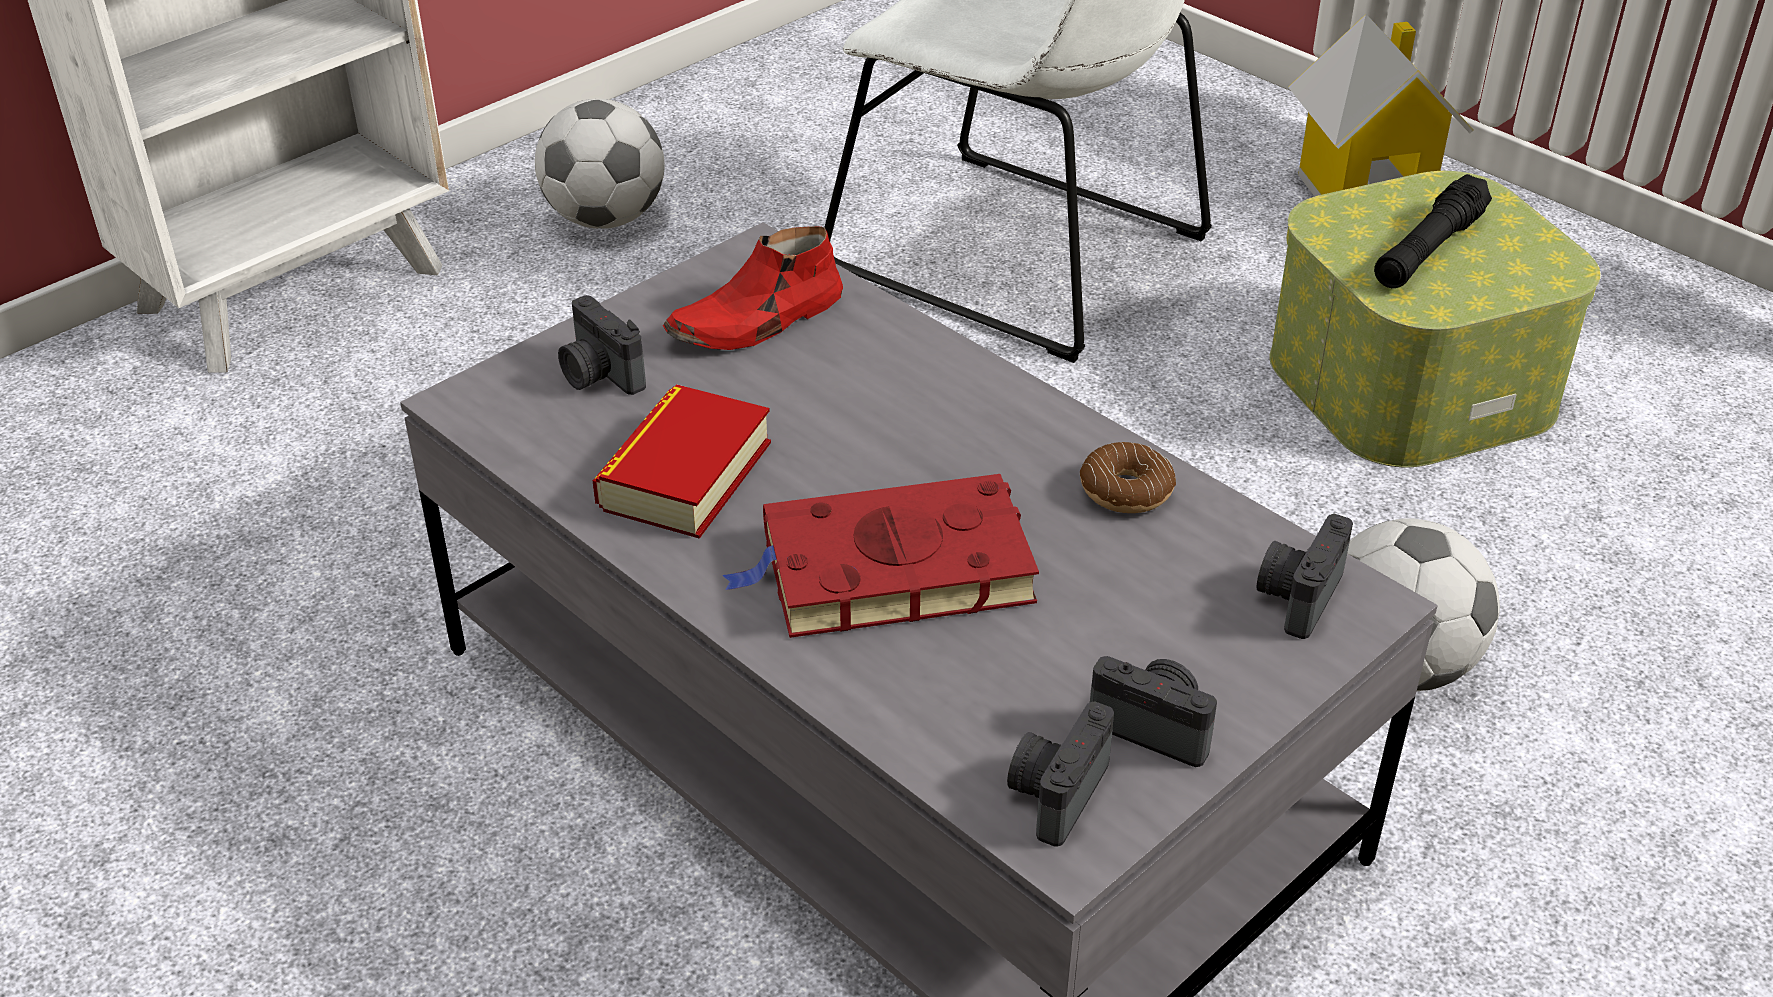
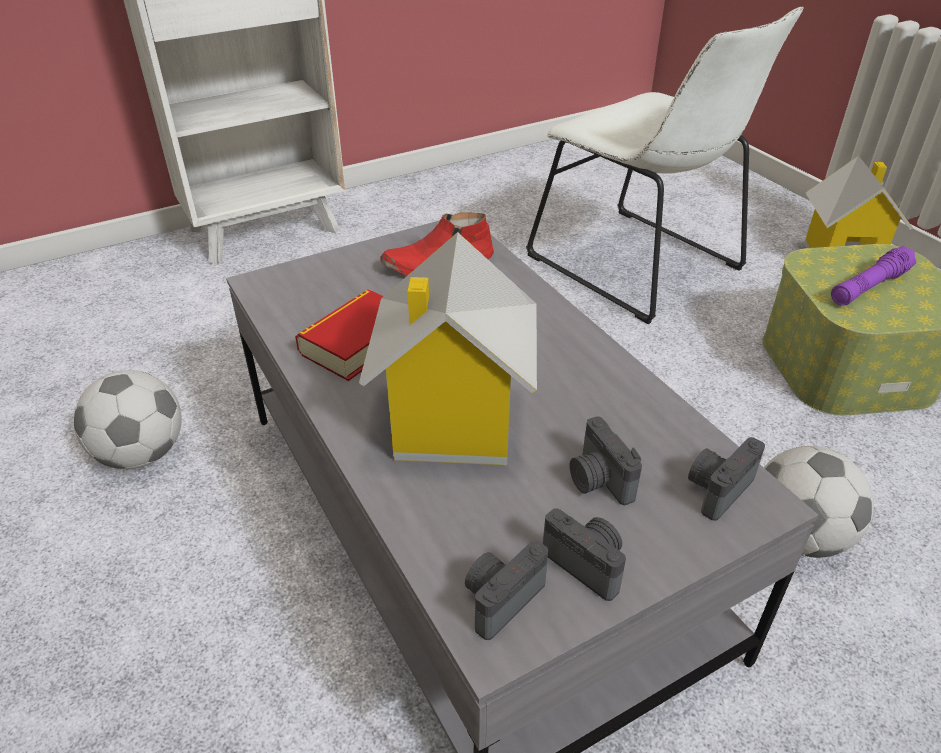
camera: 15 degrees right, 0 degrees up
football [535,99,665,229] -> football moved to [74,370,182,469]
camera [558,295,646,395] -> camera moved to [570,416,642,505]
red book [722,474,1039,638] -> toy house [359,232,537,465]
donut [1080,442,1176,513] -> none
black flashlight [1374,174,1492,288] -> purple flashlight [831,246,916,306]

